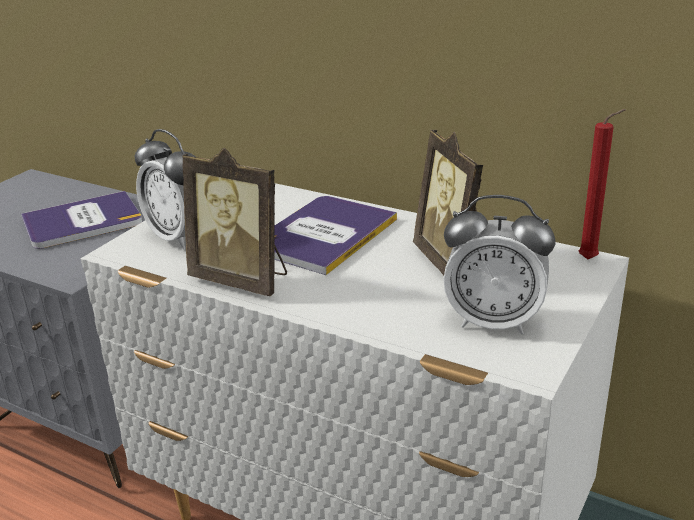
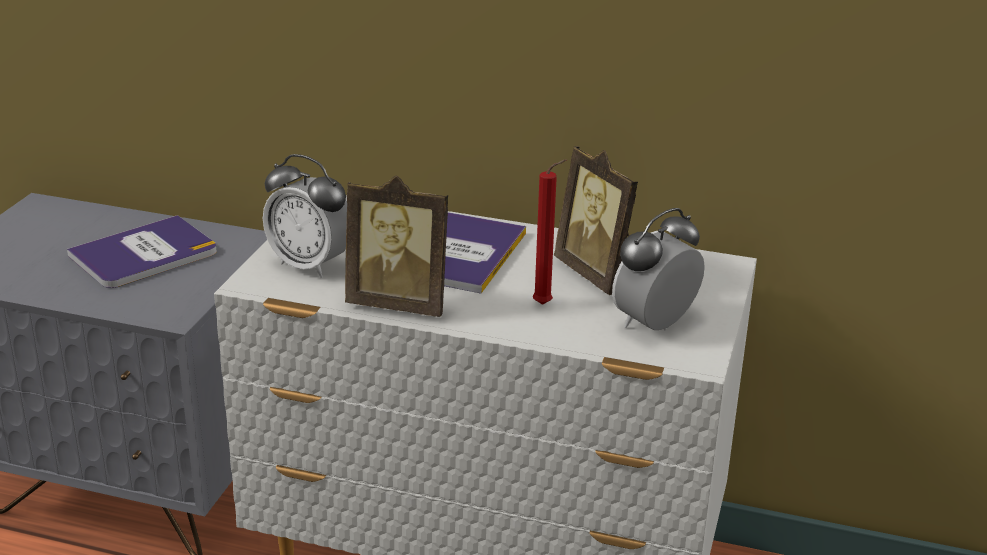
camera: 15 degrees left, 0 degrees up
alarm clock [443,195,555,335] -> alarm clock turned 135 degrees clockwise [612,208,705,330]
red candle [579,109,626,259] -> red candle moved to [533,159,566,305]

